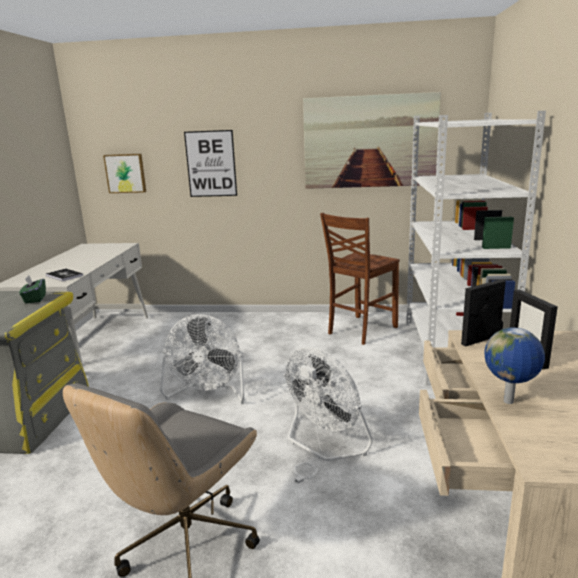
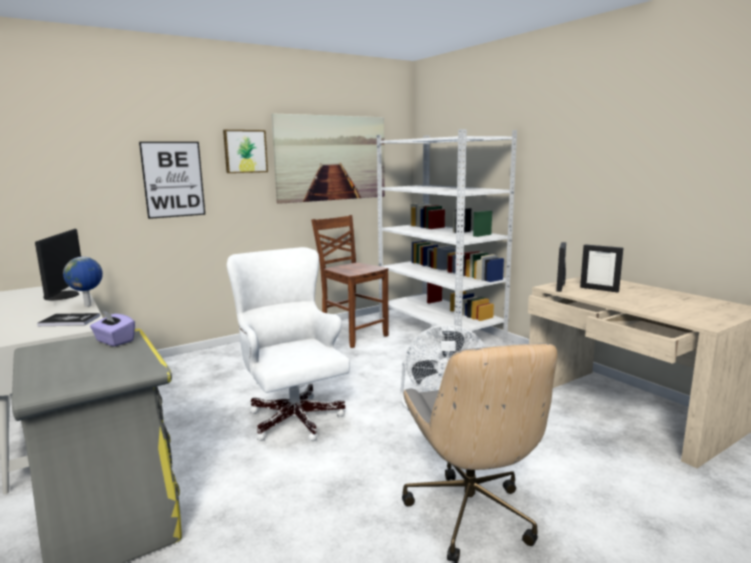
camera: 40 degrees left, 5 degrees down
green tissue box [19,276,46,303] -> purple tissue box [90,310,135,347]
picture [103,154,146,193] -> picture moved to [223,130,268,173]
white fan [160,314,244,404] -> white office chair [227,247,350,441]
brown chair [320,213,400,345] -> brown chair turned 135 degrees clockwise [311,215,388,348]
globe [485,327,545,404] -> globe moved to [63,257,103,307]
none -> monitor [35,229,81,300]

